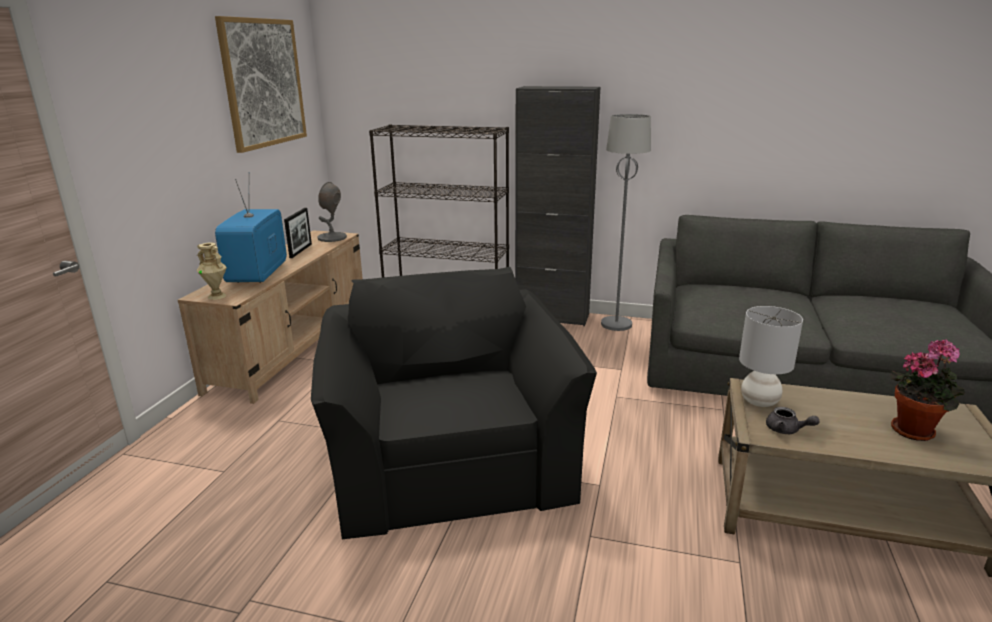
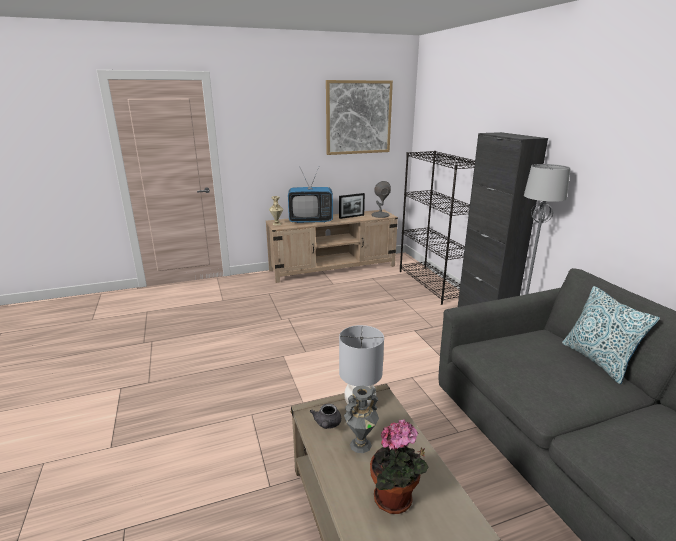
camera: 55 degrees right, 0 degrees up
television [215,179,287,283] -> television turned 150 degrees counterclockwise [288,167,333,223]
black armchair [311,267,597,539] -> none
none -> grey vase [344,386,379,453]
none -> pillow [562,286,660,384]

